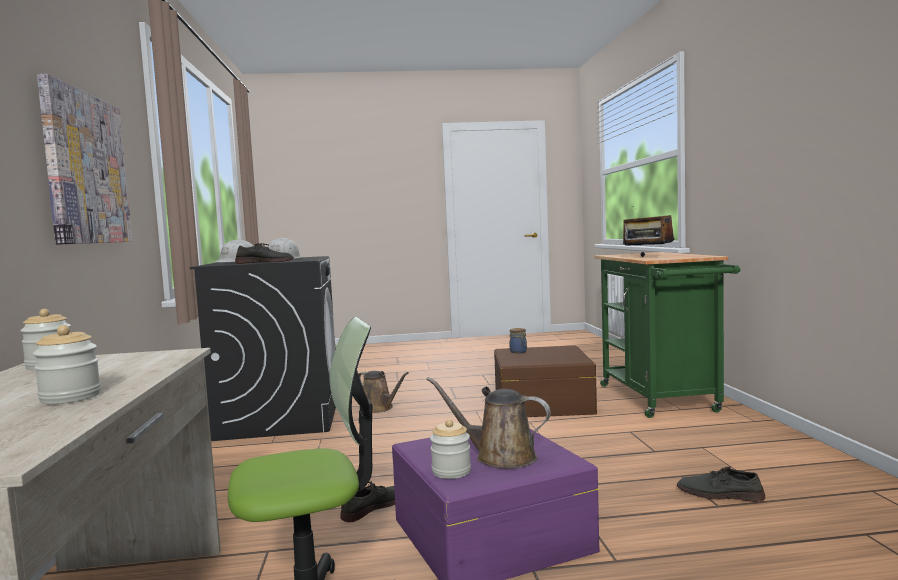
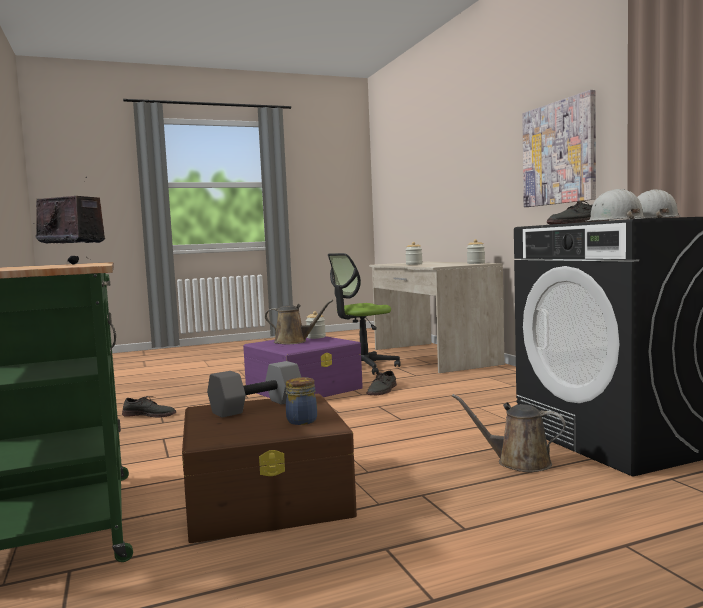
camera: 165 degrees right, 0 degrees up
none -> grey dumbbell [207,361,301,418]

